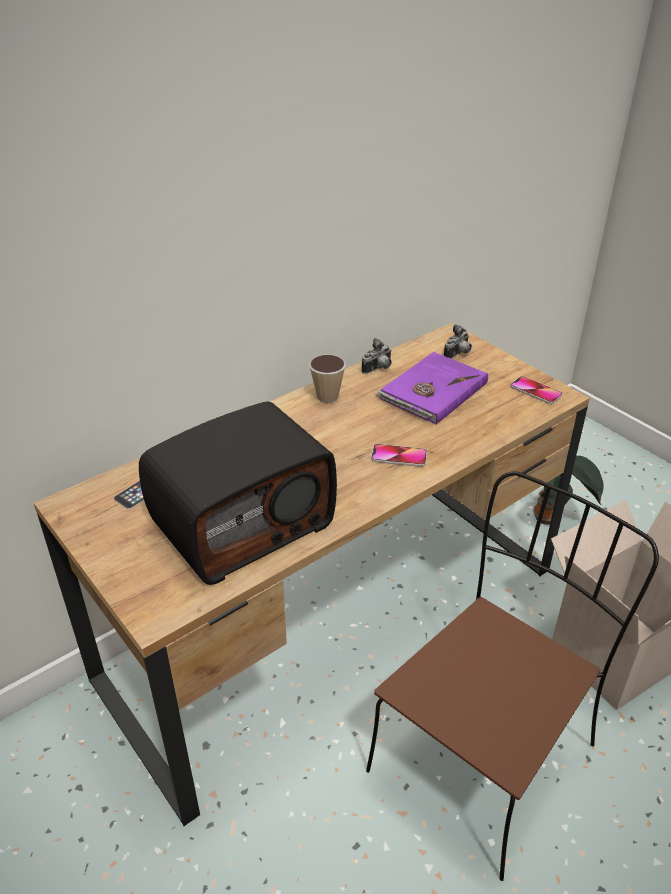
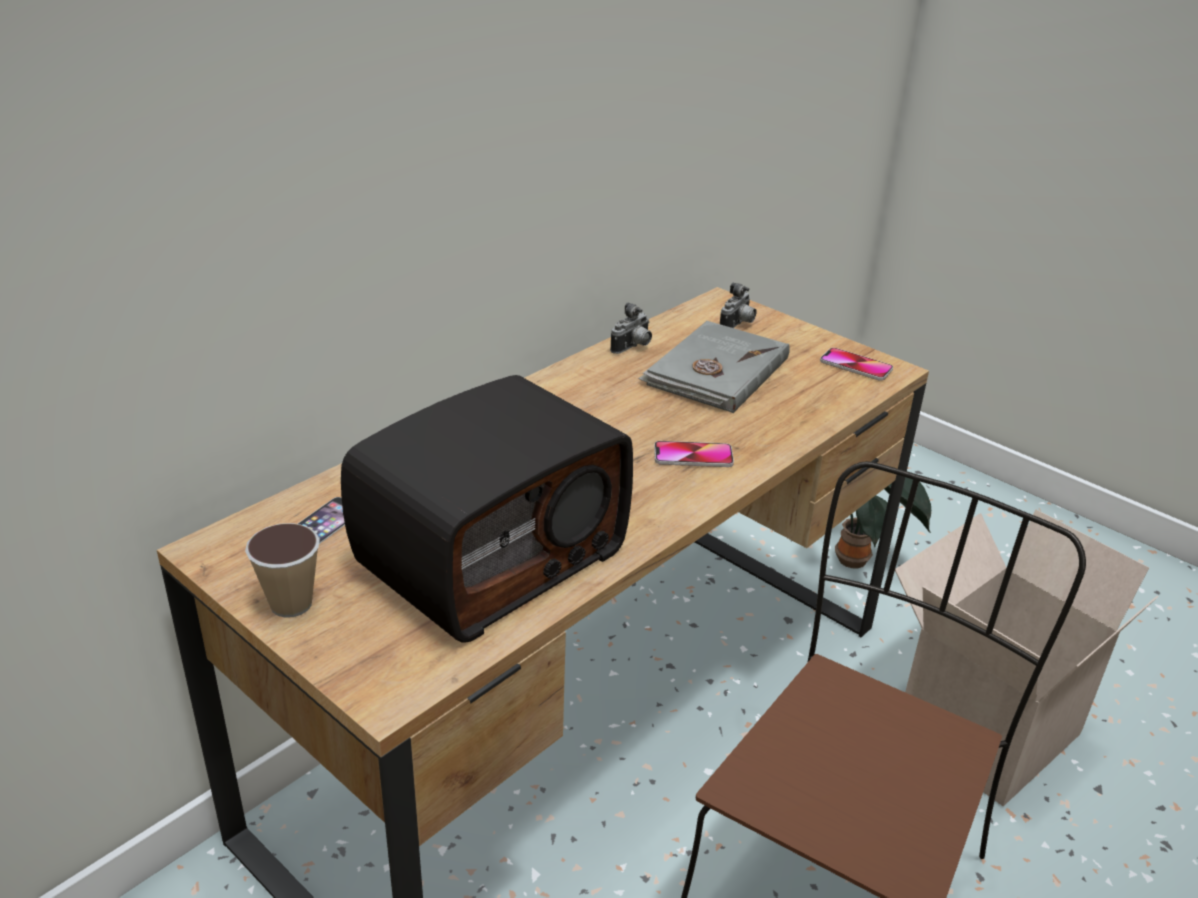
camera: 10 degrees left, 5 degrees down
cup [309,355,346,403] -> cup moved to [245,523,320,618]
purple book [375,352,488,424] -> grey book [639,321,790,413]

